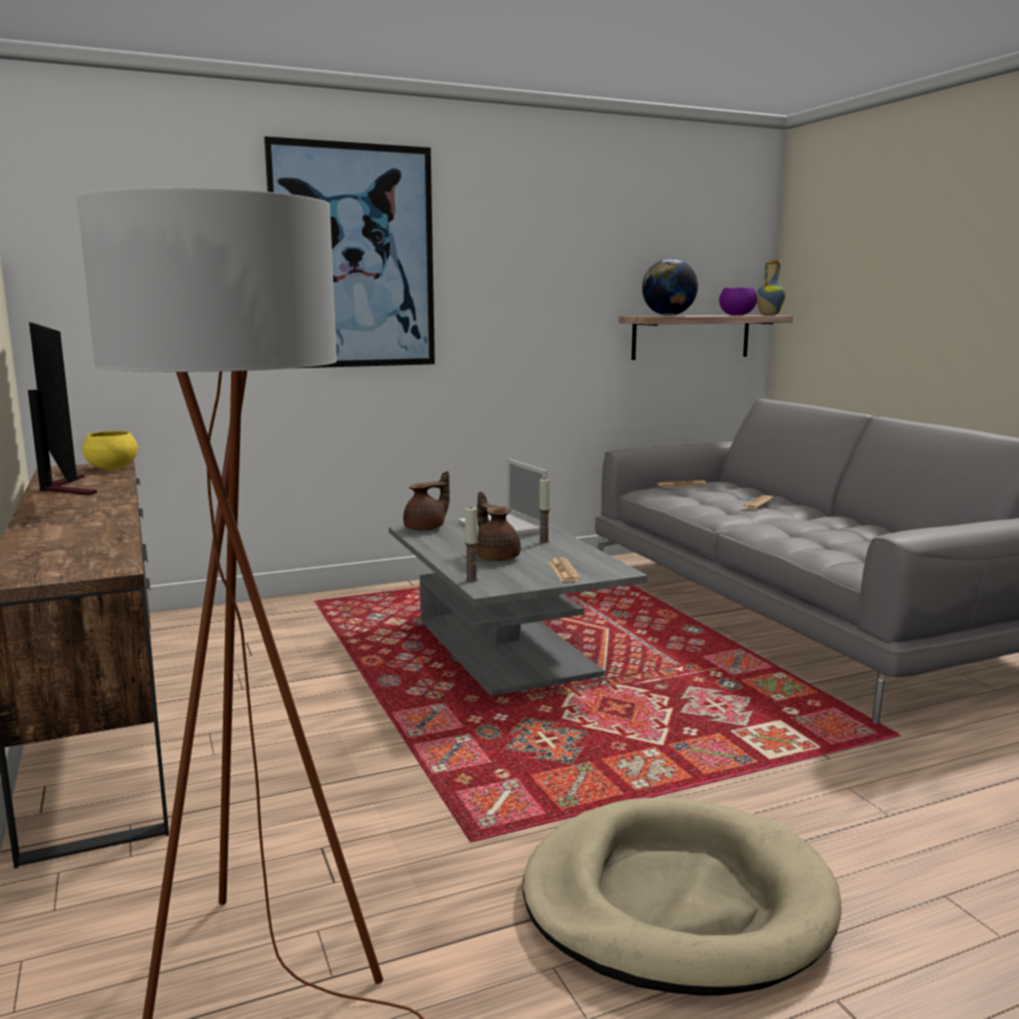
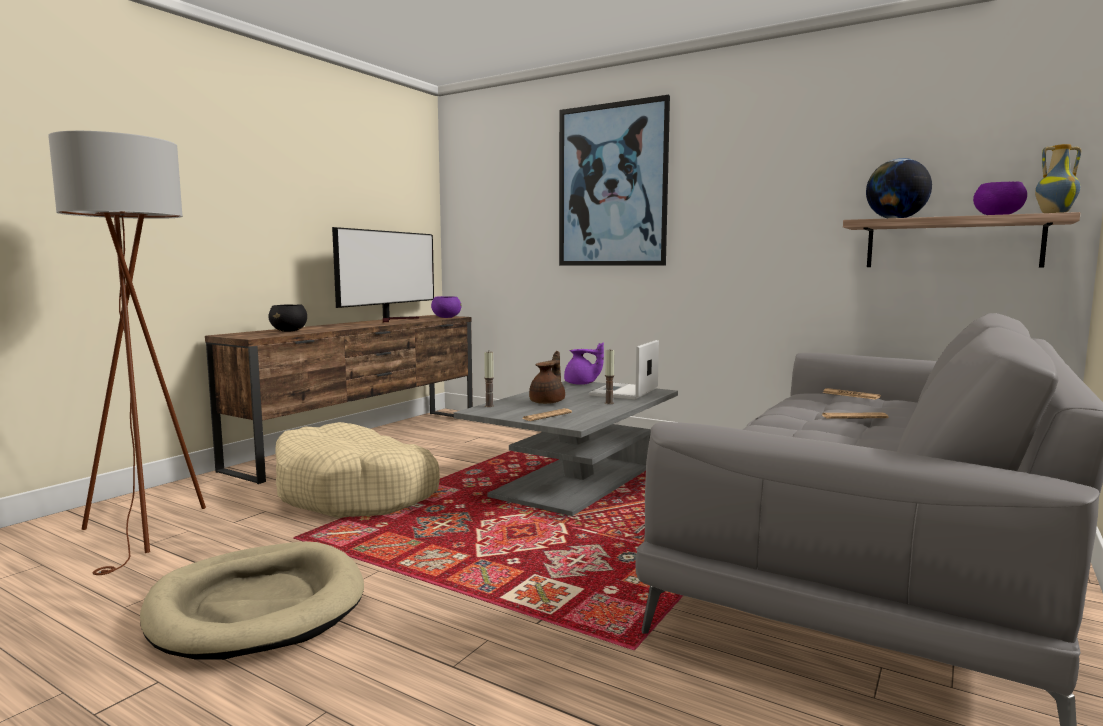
camera: 55 degrees right, 5 degrees down
yellow bowl [83,431,138,470] -> purple bowl [431,296,461,318]
brown teapot [403,471,450,531] -> purple teapot [564,343,604,385]
none -> black bowl [268,304,307,332]
none -> beige dog bed [275,422,440,518]

